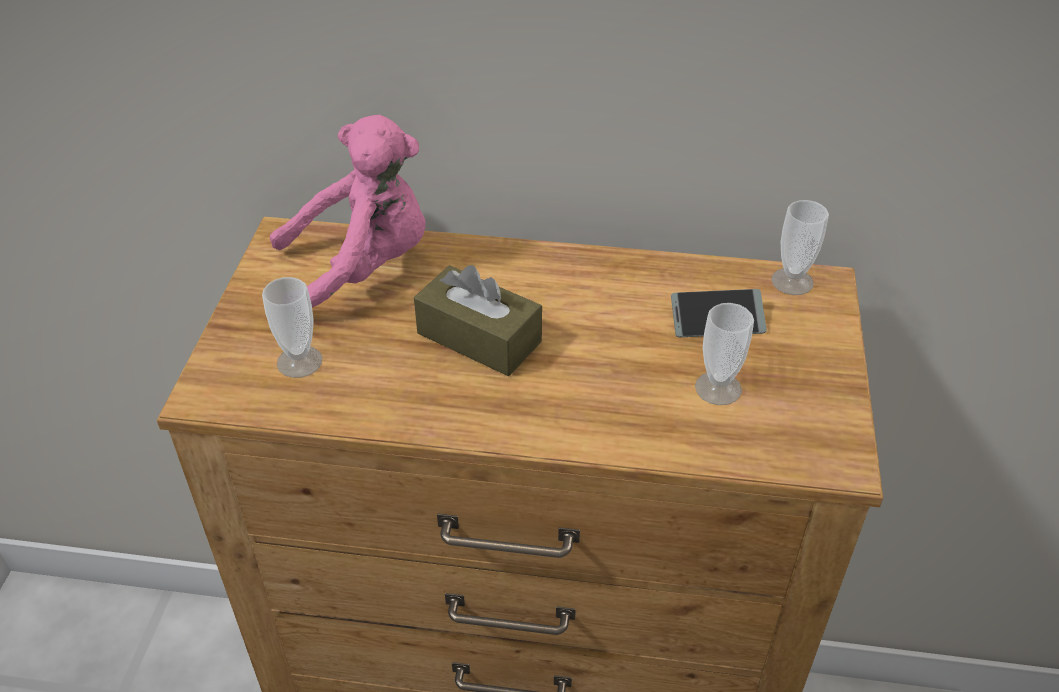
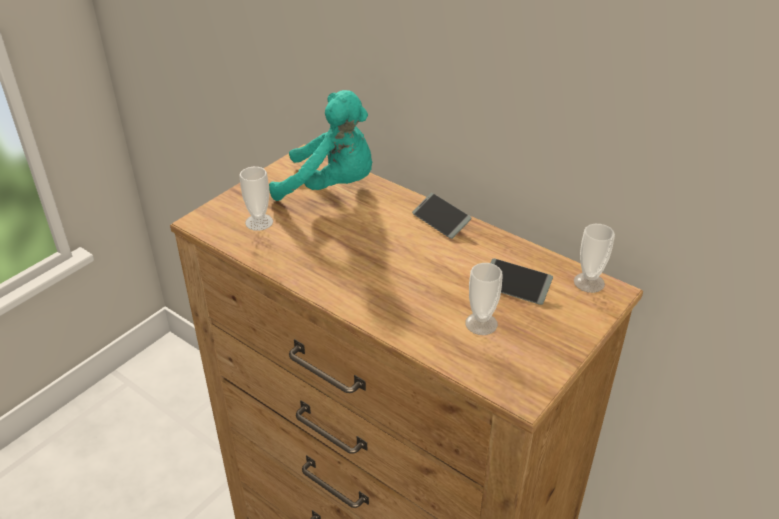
camera: 30 degrees right, 5 degrees down
pink plush toy [270,115,426,307] -> turquoise plush toy [269,90,372,201]
brown tissue box [414,265,542,376] -> none
none -> phone [412,193,472,239]

